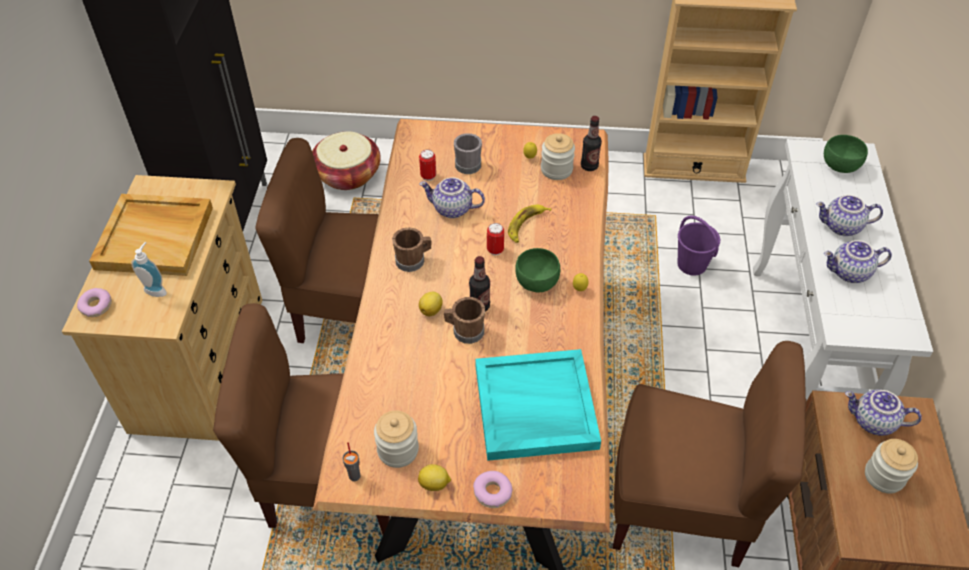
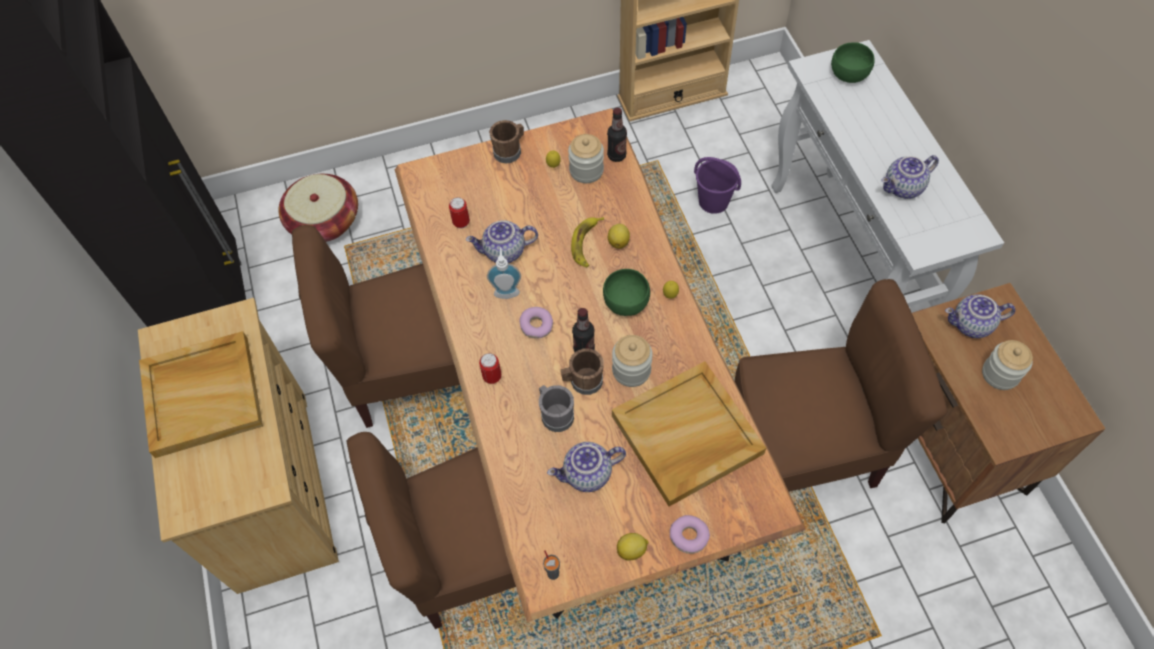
camera: 20 degrees left, 10 degrees up
donut [77,288,112,317] -> donut moved to [520,307,553,339]
soap dispenser [131,242,167,297] -> soap dispenser moved to [487,247,521,299]
jar [374,410,419,468] -> jar moved to [612,335,653,387]
brown mug [392,227,431,272] -> brown mug moved to [489,120,524,163]
lemon [419,292,443,316] -> lemon moved to [608,224,630,249]
grey mug [454,133,482,174] -> grey mug moved to [539,385,574,432]
turquoise tray [476,349,601,461] -> beige tray [612,361,766,506]
can [487,223,504,255] -> can moved to [479,353,501,384]
teapot [816,195,883,236] -> teapot moved to [547,442,626,492]

